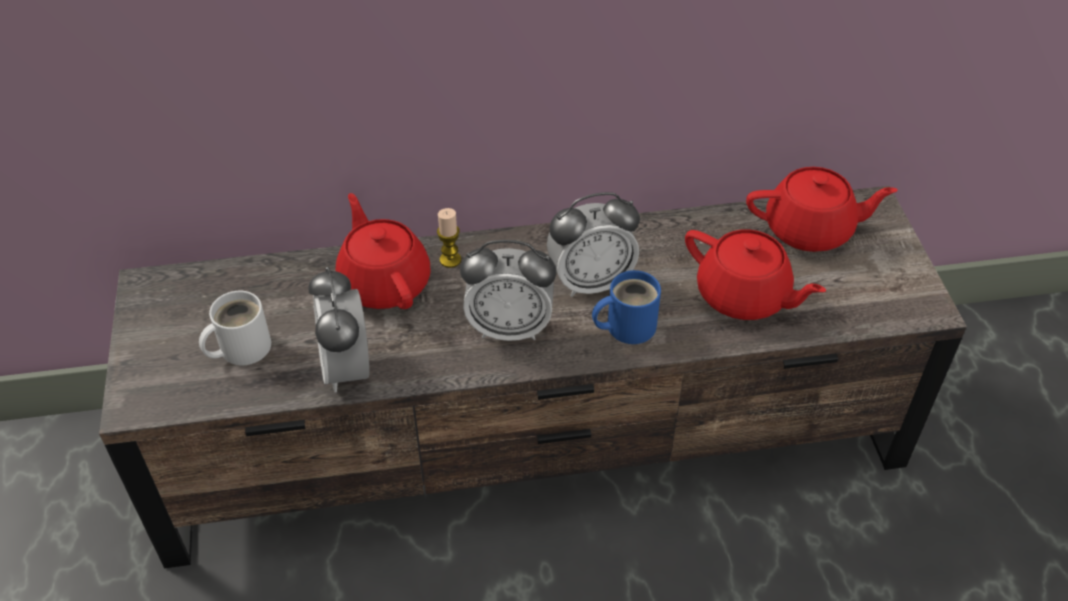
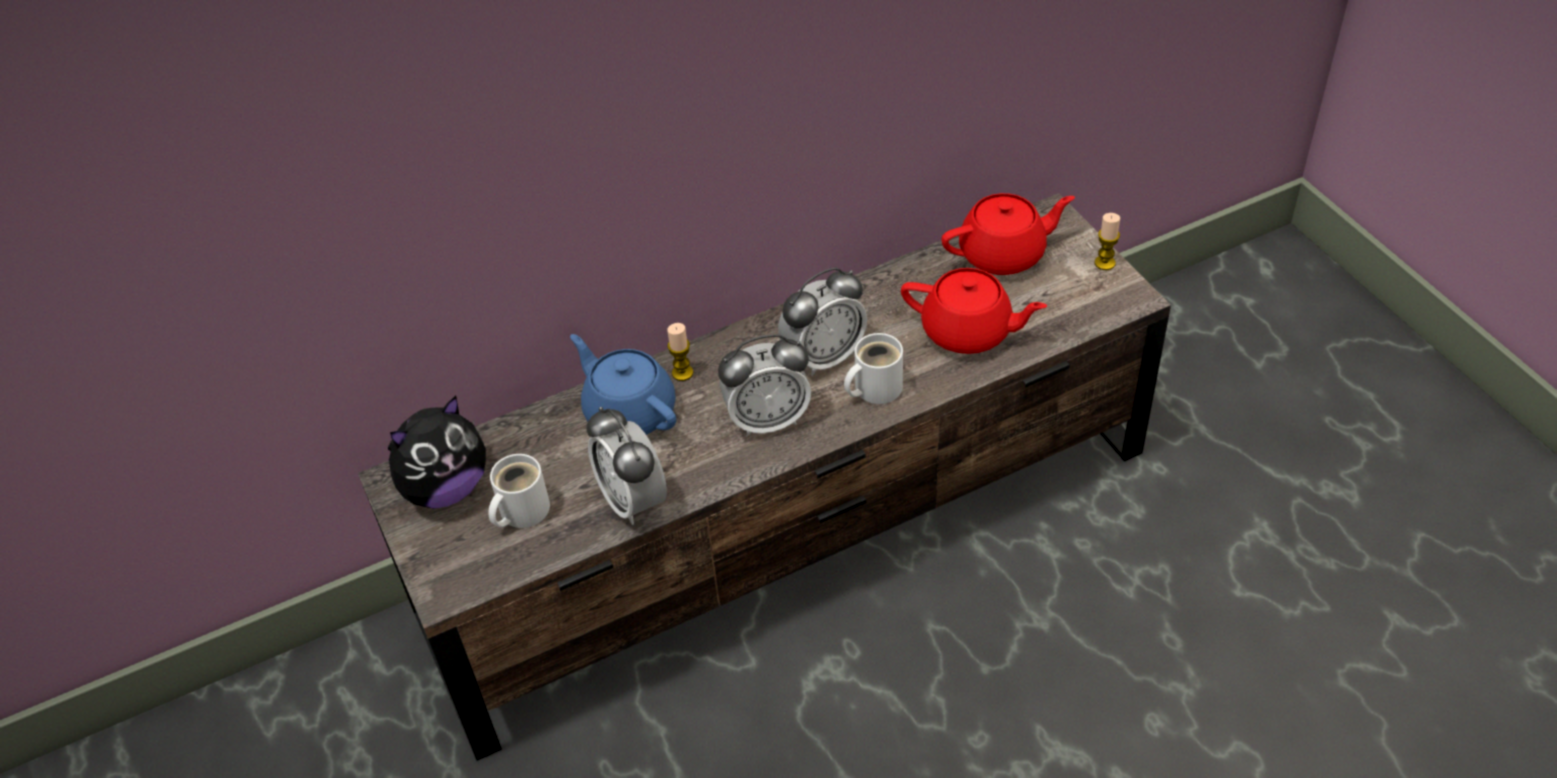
camera: 15 degrees left, 0 degrees up
red teapot [335,193,430,309] -> blue teapot [570,334,676,435]
blue mug [592,270,661,344] -> white mug [844,333,903,404]
none -> plush toy [388,396,486,508]
none -> candle [1095,213,1120,270]

